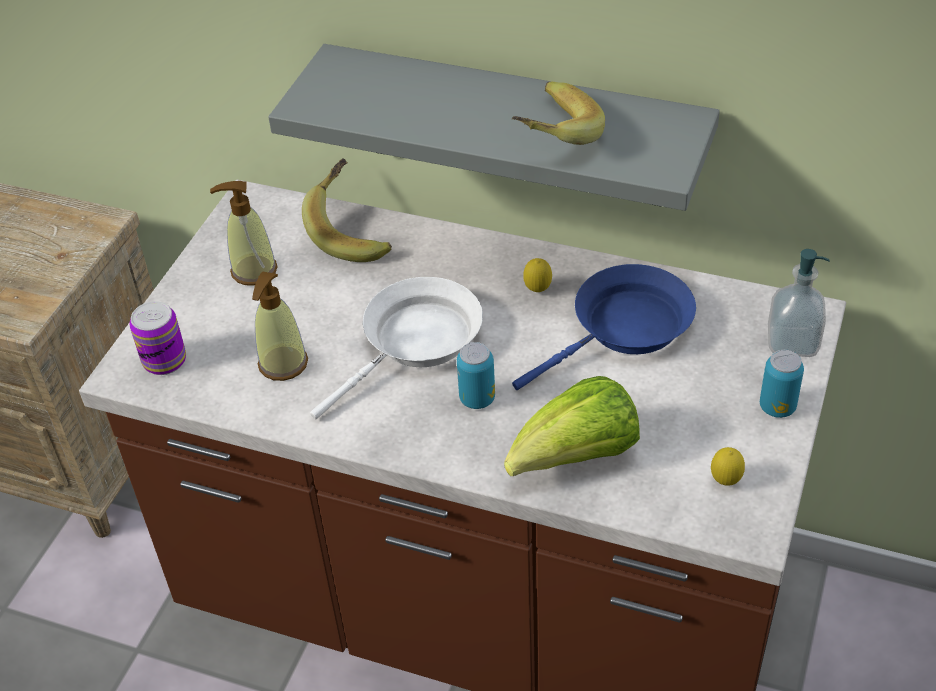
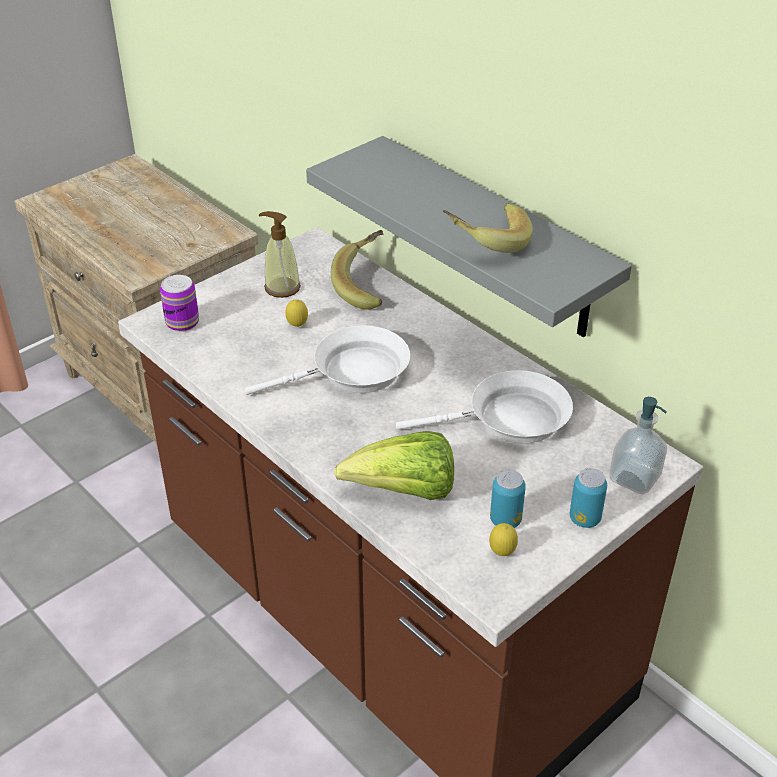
camera: 25 degrees right, 5 degrees down
soap dispenser [252,271,308,381] -> none
can [457,342,495,409] -> can moved to [490,470,526,528]
blue frying pan [512,264,696,390] -> white frying pan [396,370,573,444]
lemon [523,258,552,292] -> lemon moved to [285,299,308,327]

